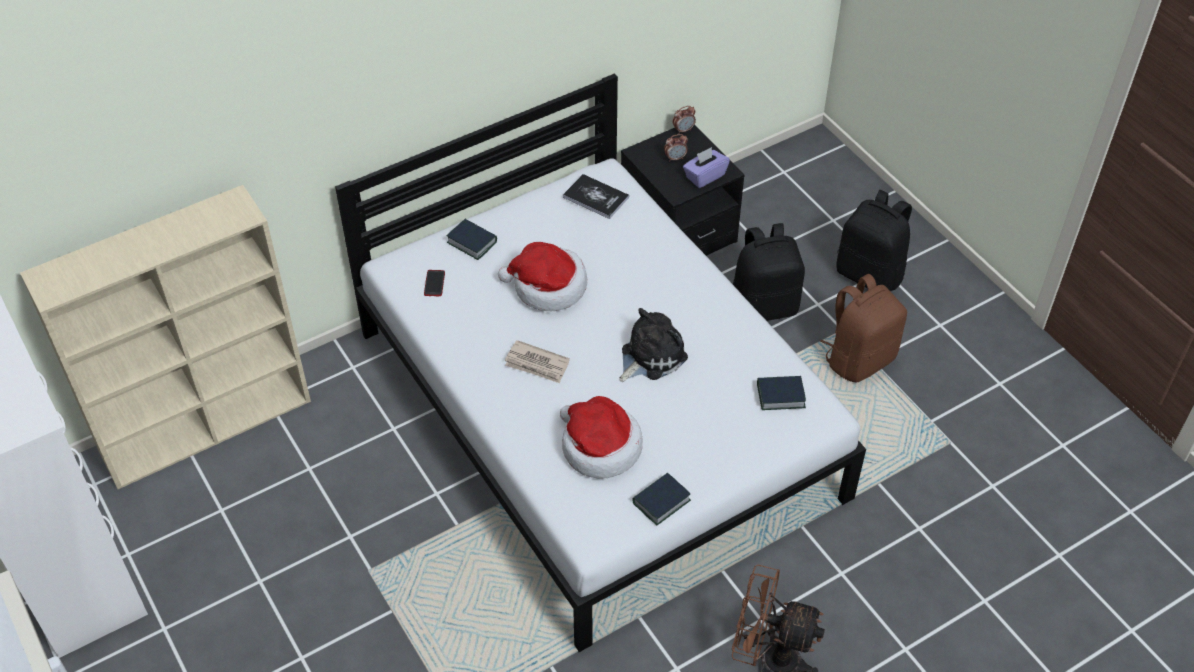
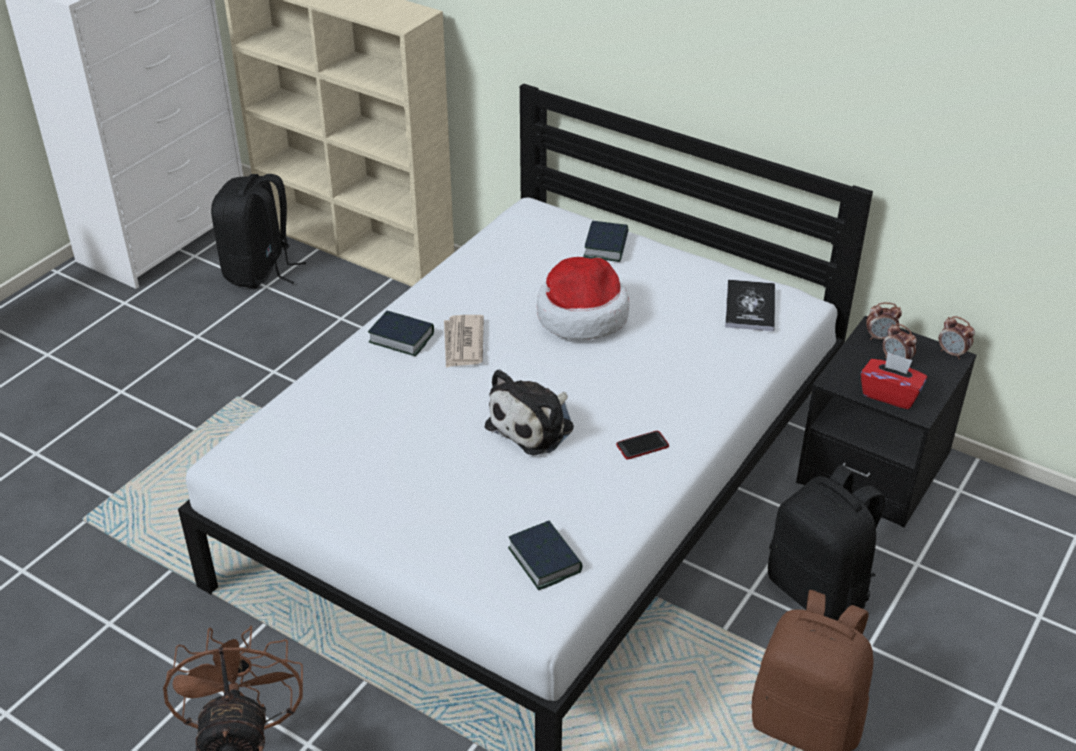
camera: 65 degrees right, 10 degrees down
phone [424,270,445,296] -> phone moved to [616,431,669,460]
hat [560,396,643,479] -> none
plush toy [619,308,688,382] -> plush toy turned 105 degrees clockwise [485,369,574,455]
book [632,473,691,525] -> book moved to [368,311,434,356]
purple tissue box [683,147,730,188] -> red tissue box [861,352,927,409]
black backpack [836,190,912,291] -> black backpack moved to [211,174,306,289]
none -> alarm clock [866,302,902,340]

